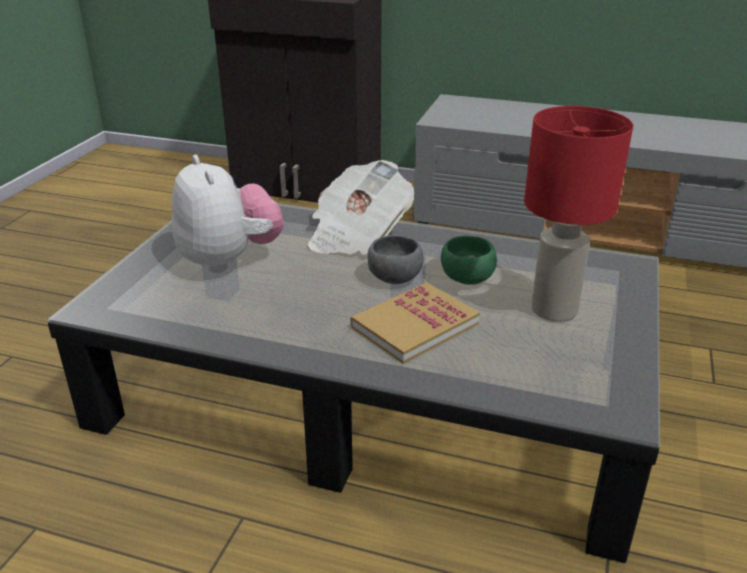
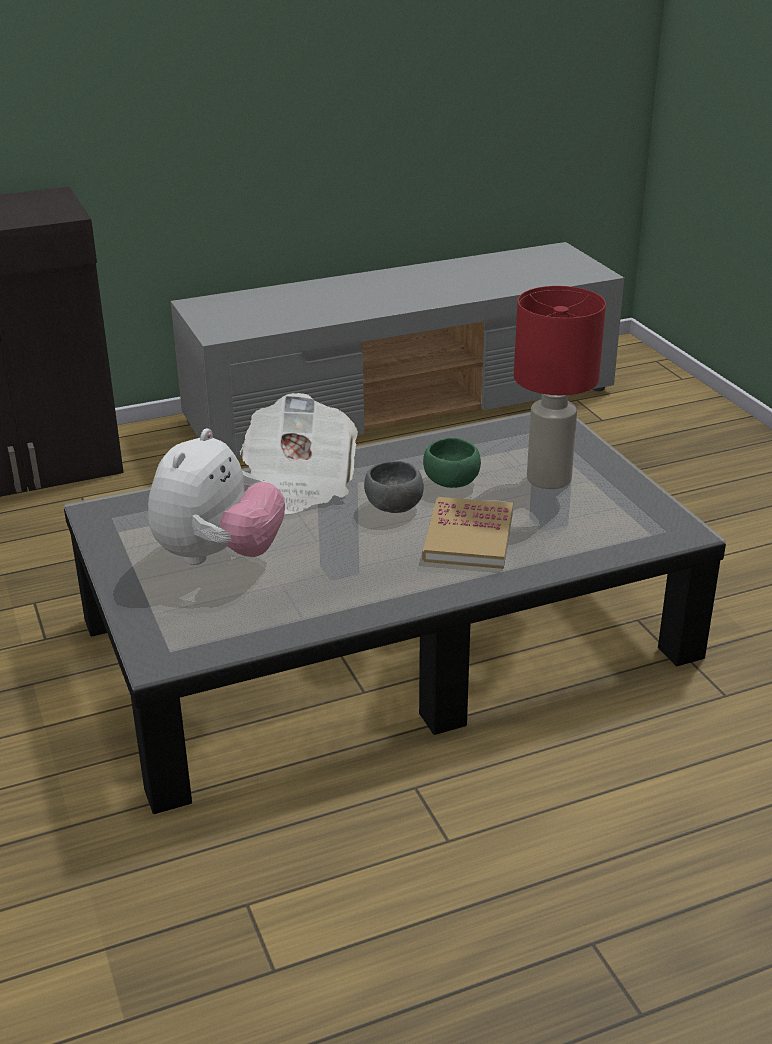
camera: 40 degrees left, 0 degrees up
plush toy [172,155,284,273] -> plush toy turned 90 degrees clockwise [148,429,285,565]

